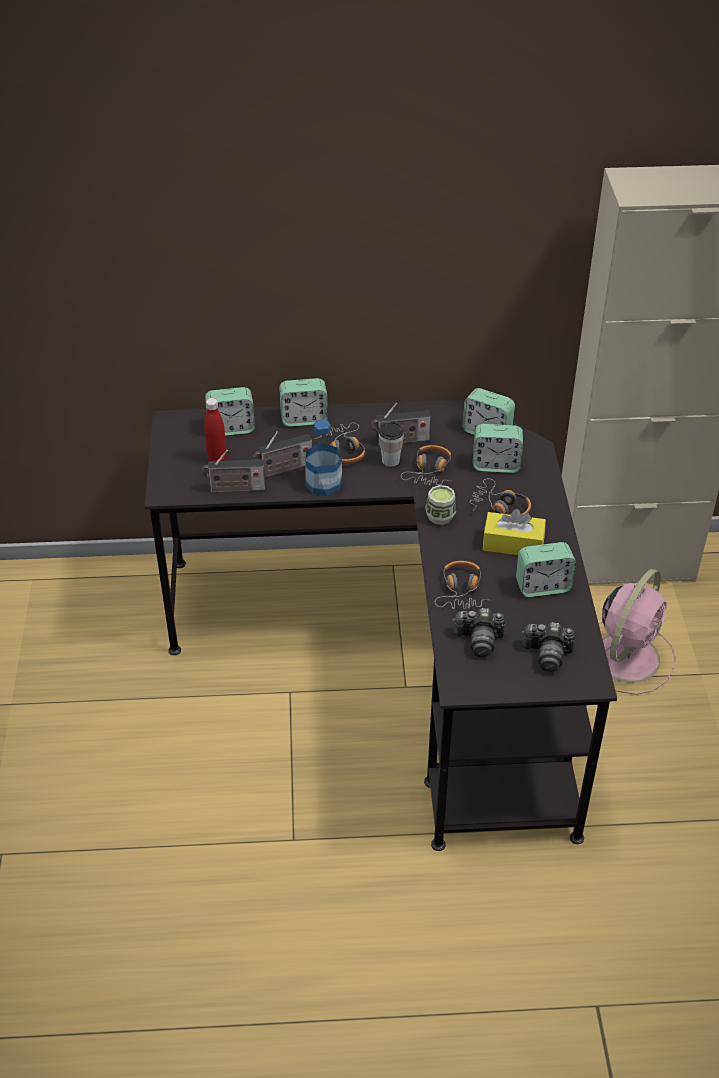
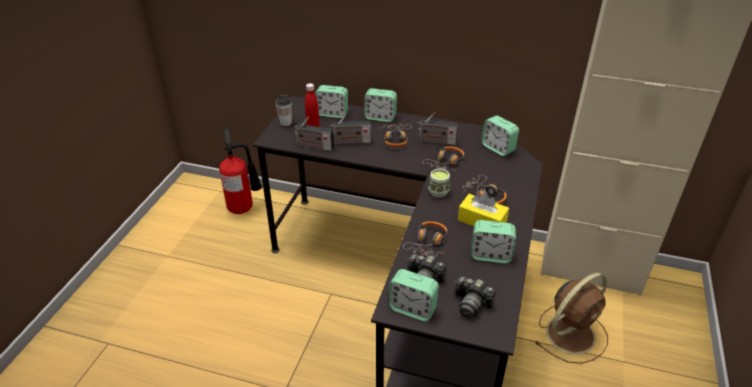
camera: 20 degrees right, 5 degrees down
bottle [305,419,342,496] -> none
cup [379,421,404,467] -> cup moved to [275,95,292,126]
alarm clock [473,424,523,473] -> alarm clock moved to [389,269,439,322]
pink fan [599,569,676,695] -> brown fan [535,273,608,364]
none -> fire extinguisher [219,129,262,214]

